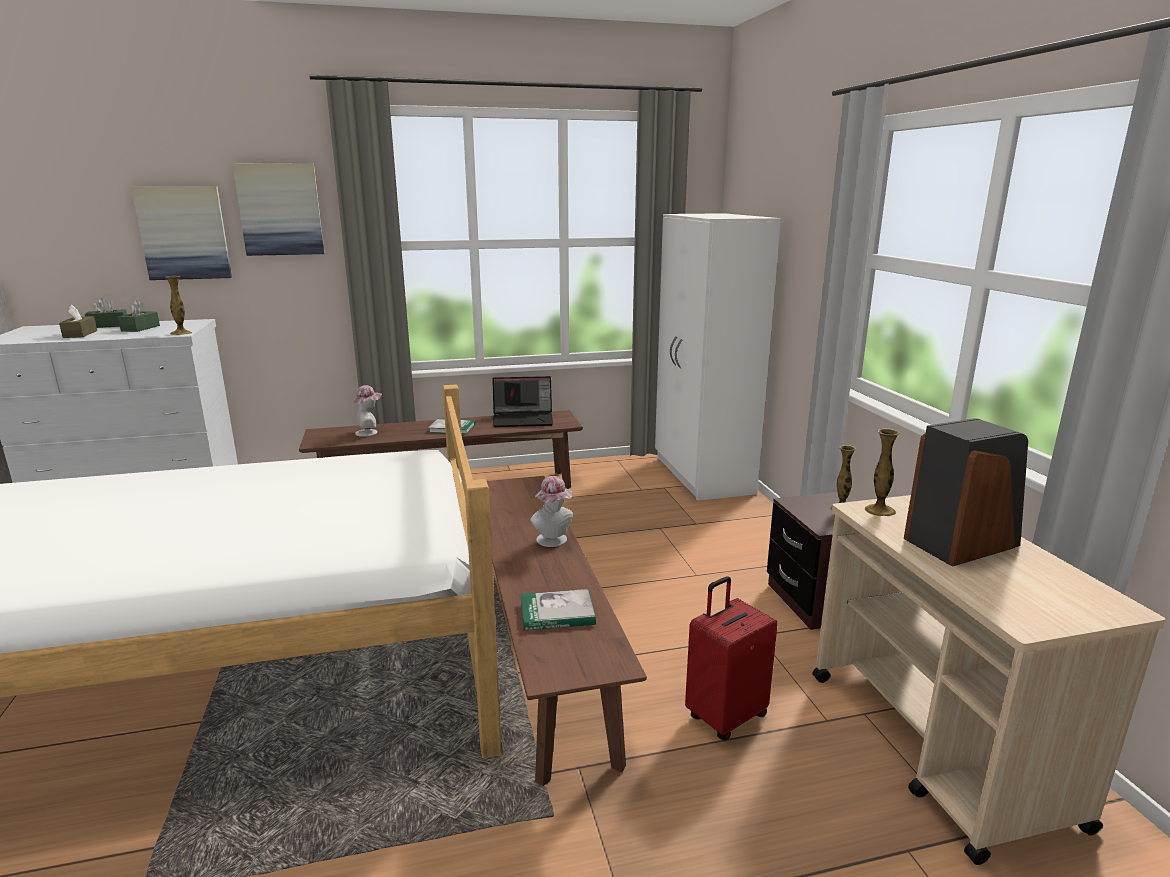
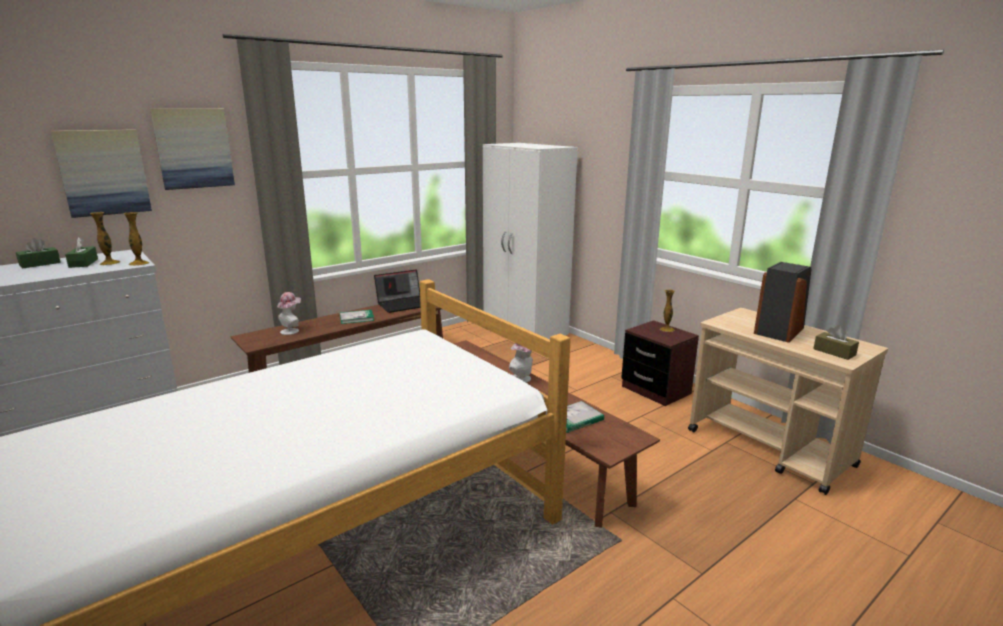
camera: 25 degrees left, 0 degrees up
brown tissue box [59,305,97,338] -> brown tissue box moved to [813,325,859,360]
red suitcase [685,576,778,740] -> none
vase [865,428,900,516] -> vase moved to [90,212,120,265]

